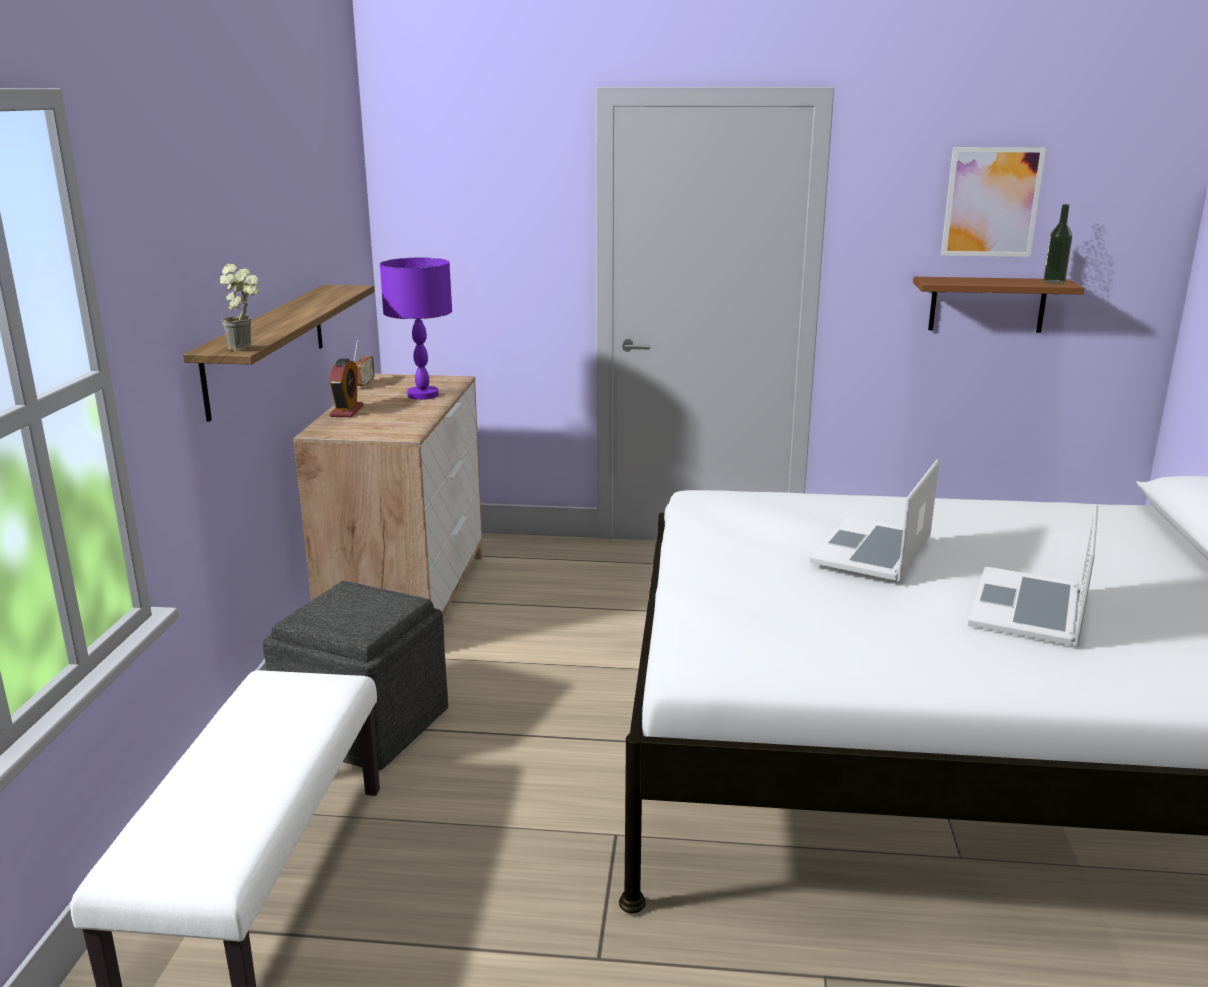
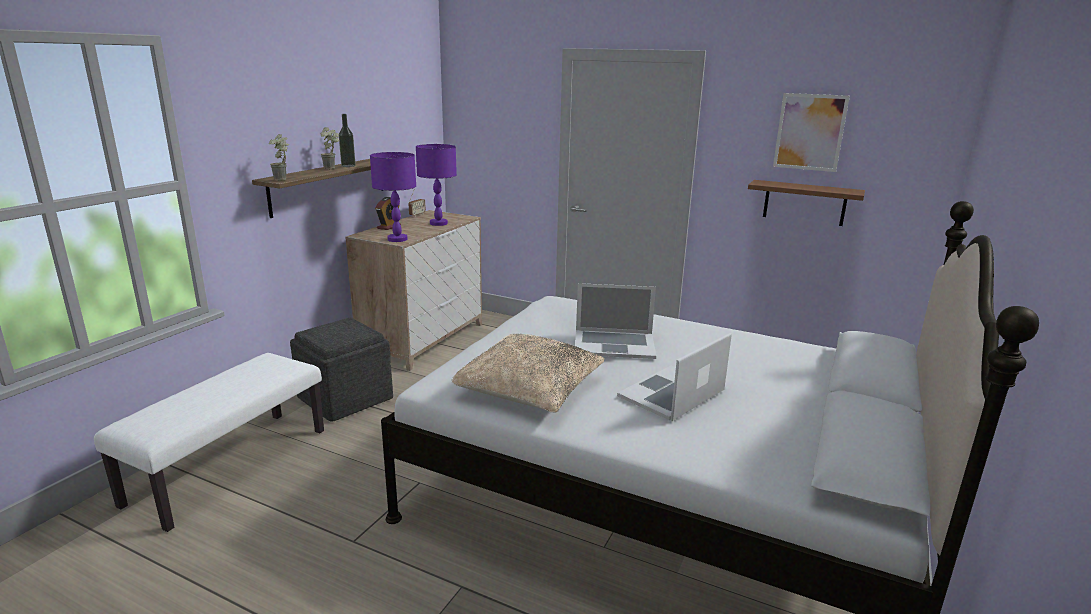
camera: 20 degrees right, 0 degrees up
laptop [810,460,939,581] -> laptop turned 135 degrees counterclockwise [575,283,656,359]
bottle [1044,204,1072,284] -> bottle moved to [339,114,356,167]
none -> potted plant [321,127,339,170]
none -> purple table lamp [370,152,416,242]
none -> beige pillow [452,334,604,413]

